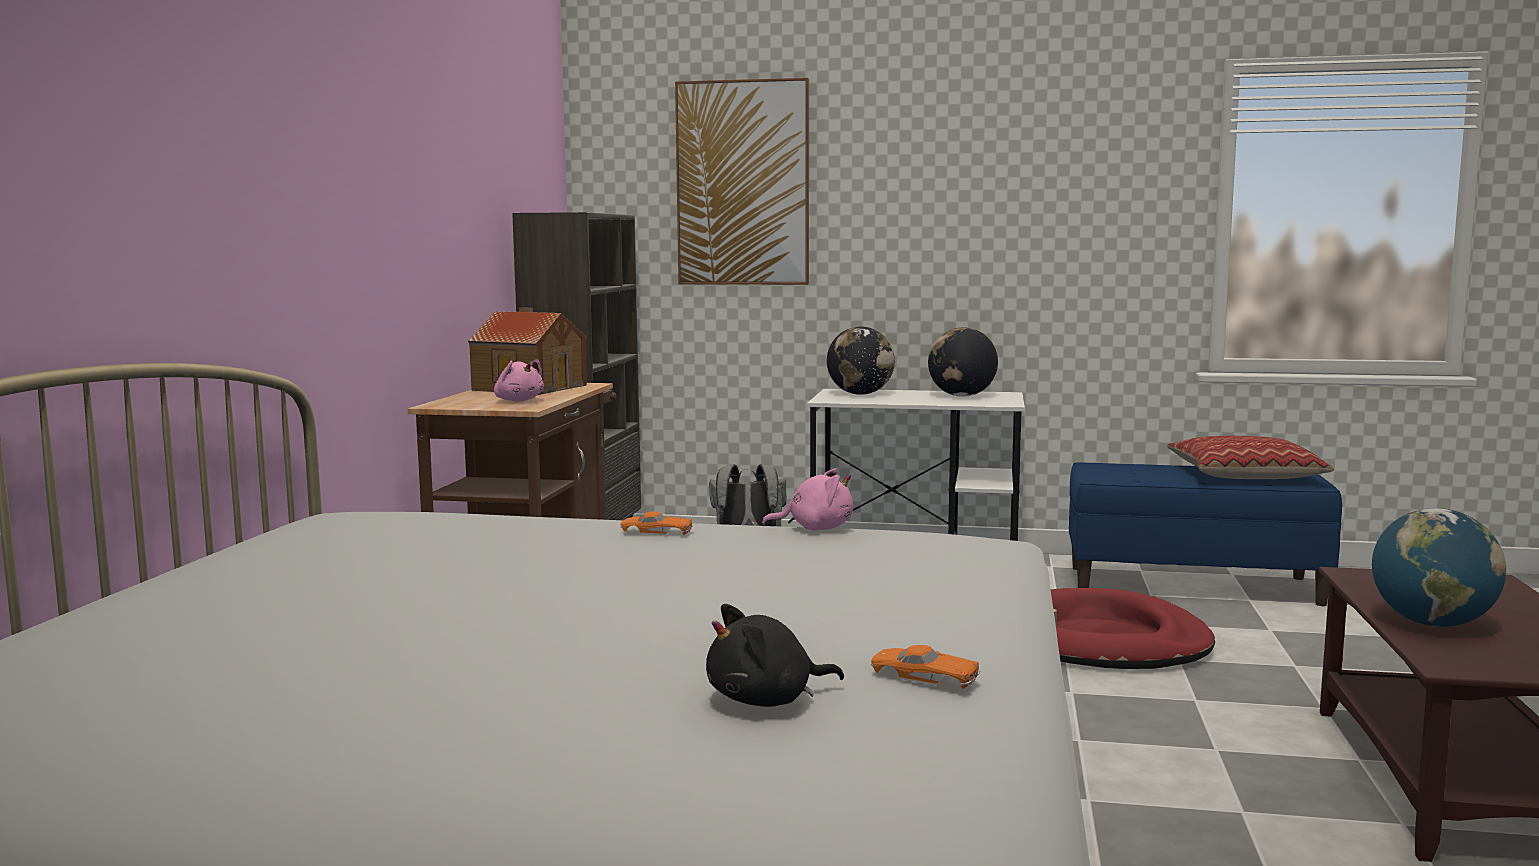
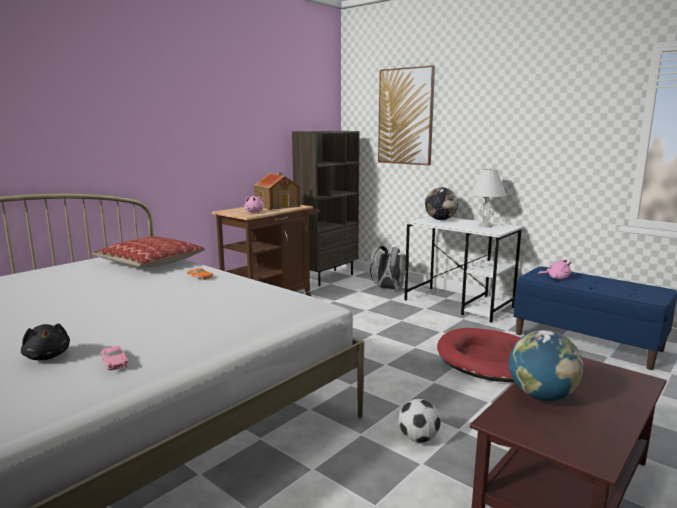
camera: 30 degrees right, 5 degrees up
black plush toy [706,604,844,707] -> black plush toy turned 135 degrees counterclockwise [21,323,70,360]
pink plush toy [762,468,853,530] -> pink plush toy moved to [538,259,571,279]
orange toy car [871,645,980,689] -> pink toy car [101,346,129,370]
globe [928,327,998,397] -> white table lamp [470,168,506,227]
pillow [1167,436,1334,479] -> pillow moved to [93,236,205,268]
none -> football [398,399,441,443]

